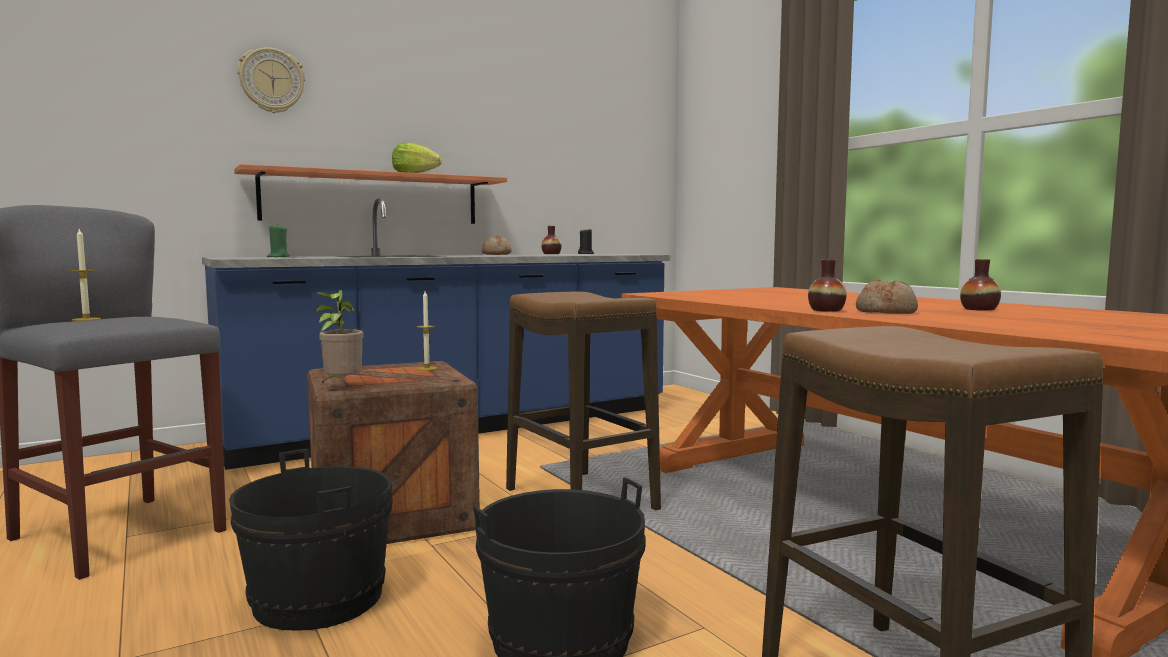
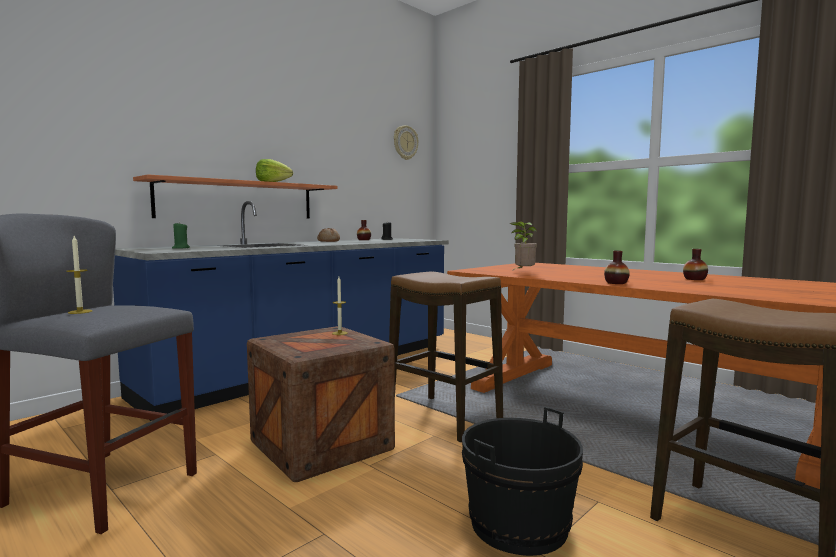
camera: 15 degrees left, 0 degrees up
black bucket [229,449,393,631] -> none
wall clock [237,47,305,113] -> wall clock moved to [394,125,419,160]
potted plant [315,290,363,384] -> potted plant moved to [510,222,537,273]
bread [856,280,918,314] -> none

